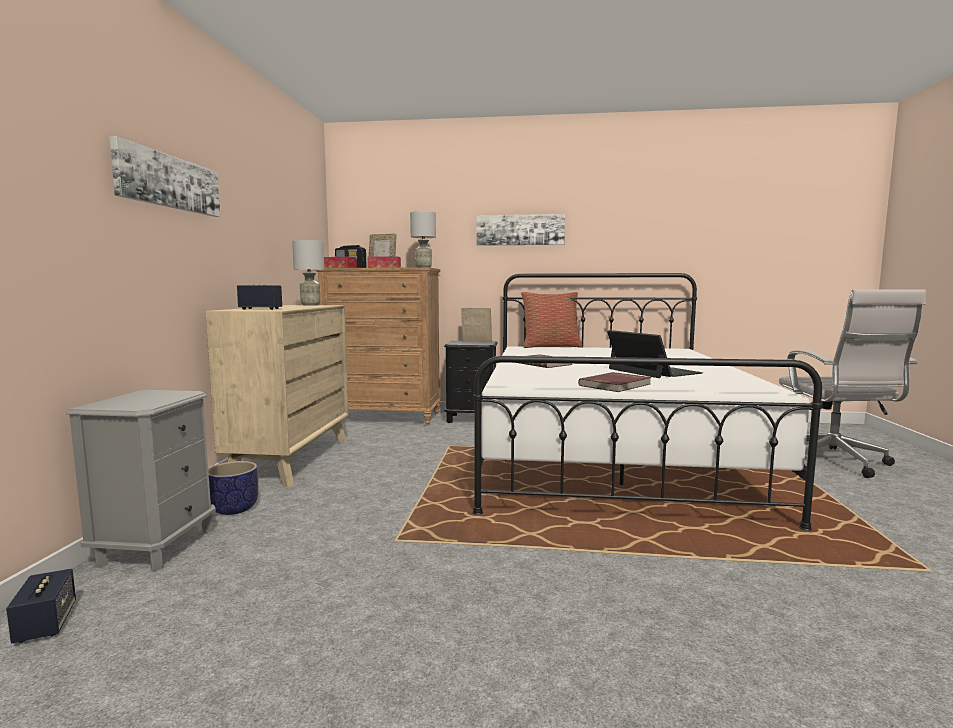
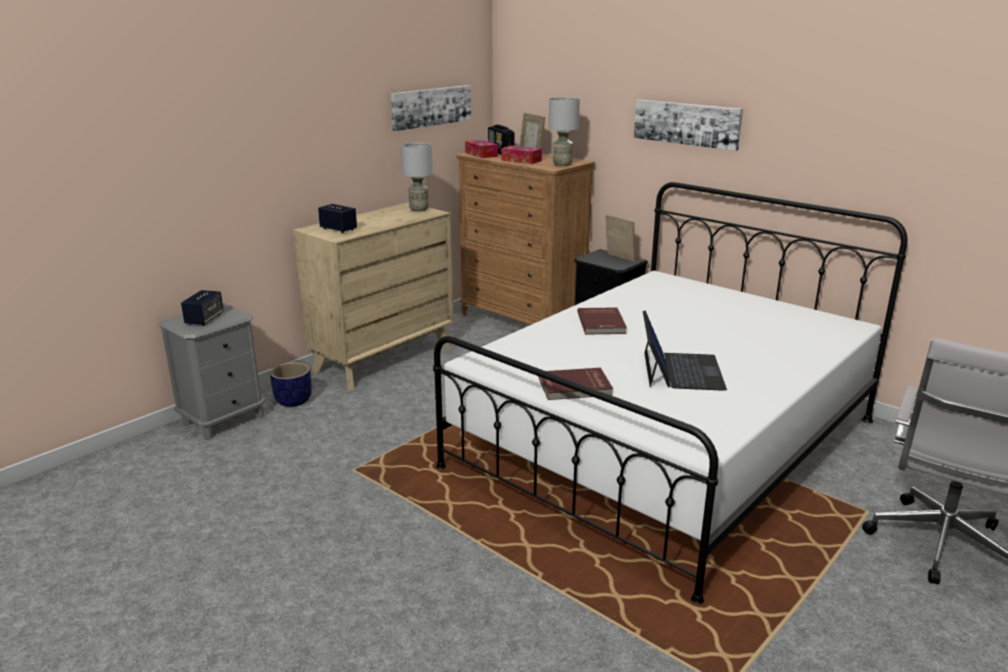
camera: 35 degrees right, 15 degrees up
speaker [6,569,76,643] -> speaker moved to [181,290,224,326]
picture [109,136,220,217] -> picture moved to [391,85,471,131]
pillow [521,292,583,348] -> none

